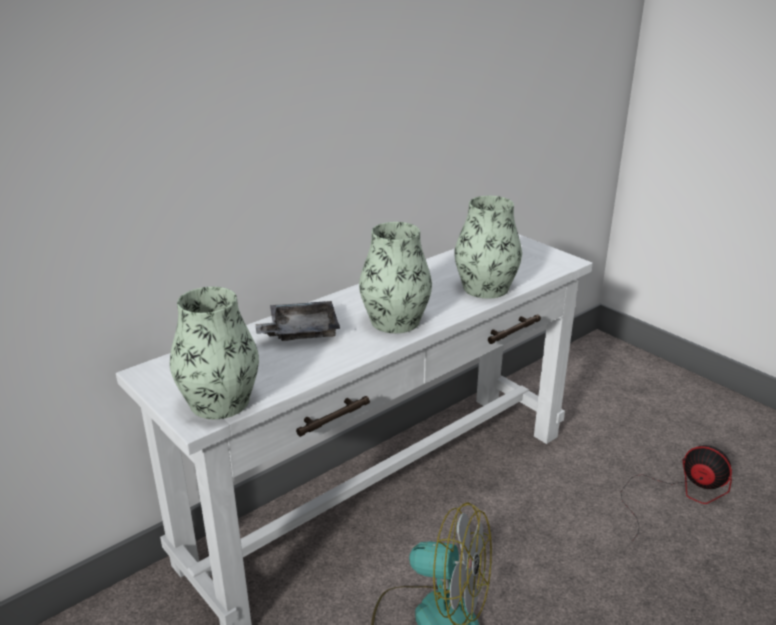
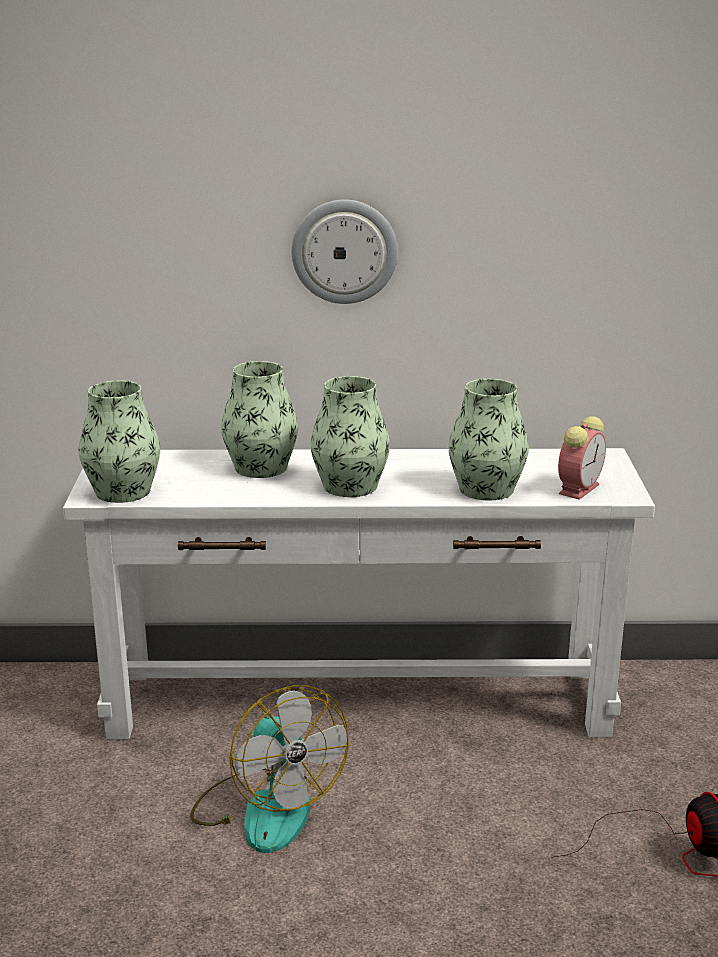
camera: 40 degrees right, 5 degrees down
grey tray [255,301,340,341] -> vase [221,361,298,478]
none -> wall clock [292,200,398,304]
none -> alarm clock [558,416,606,500]

